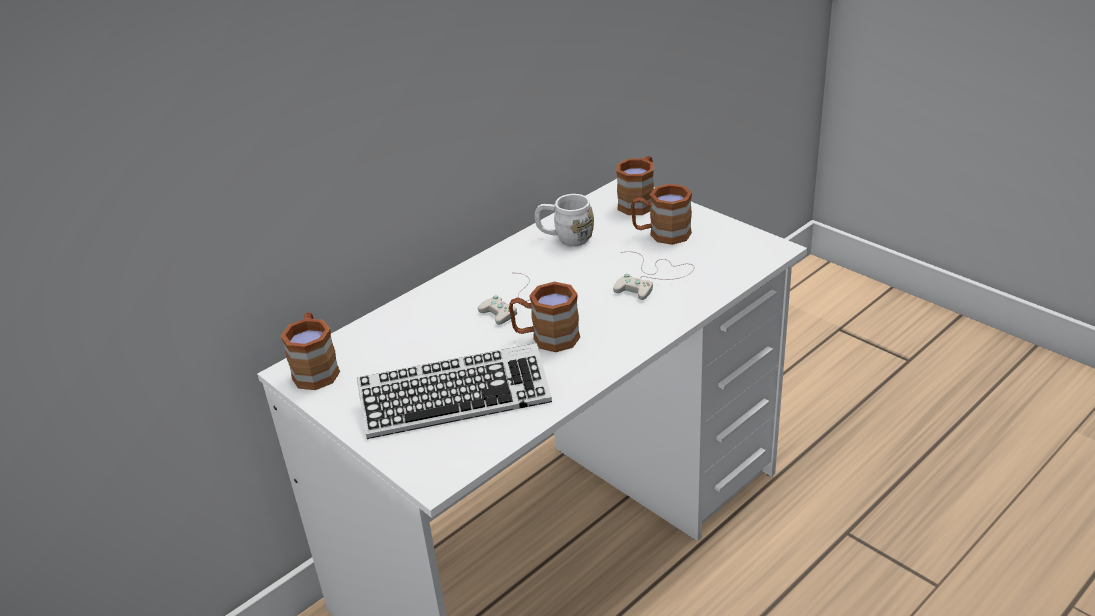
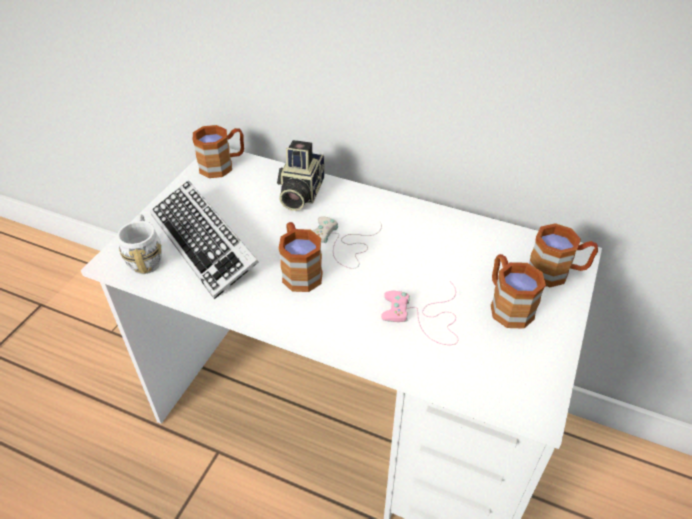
camera: 65 degrees right, 10 degrees up
white mug [535,194,594,247] -> white mug moved to [117,214,162,274]
white game controller [613,251,694,300] -> pink game controller [381,282,458,345]
none -> camera [277,140,325,211]

